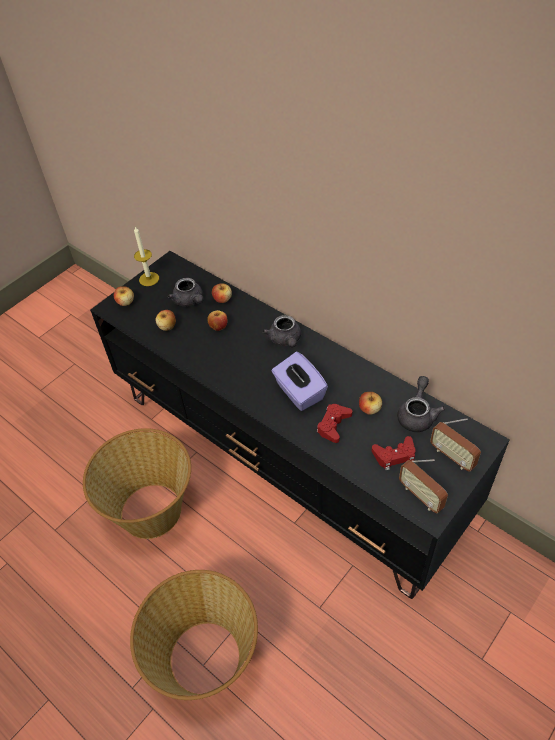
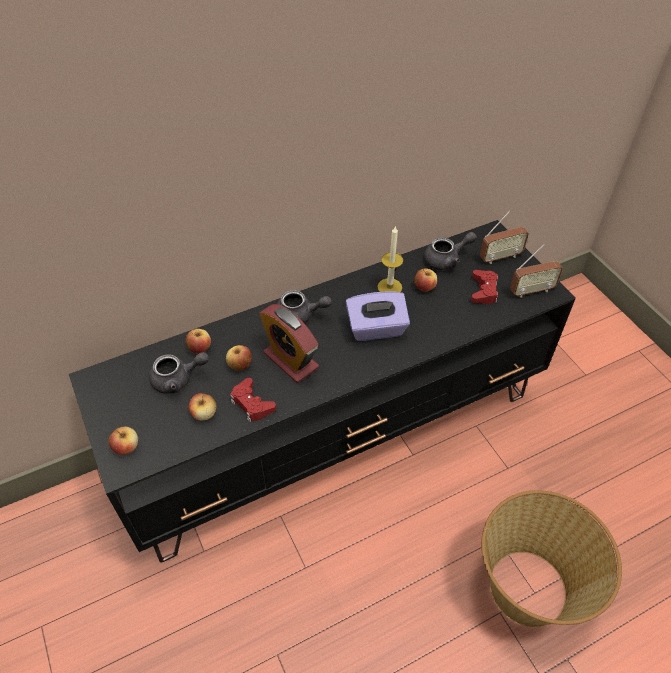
camera: 70 degrees left, 0 degrees up
basket [83,428,191,539] -> none
candle [134,227,159,286] -> candle moved to [378,227,403,292]
red game controller [317,404,352,443] -> red game controller moved to [230,378,276,422]
grey teapot [397,376,445,432] -> grey teapot turned 120 degrees clockwise [424,232,477,270]
none -> alarm clock [260,304,319,383]

